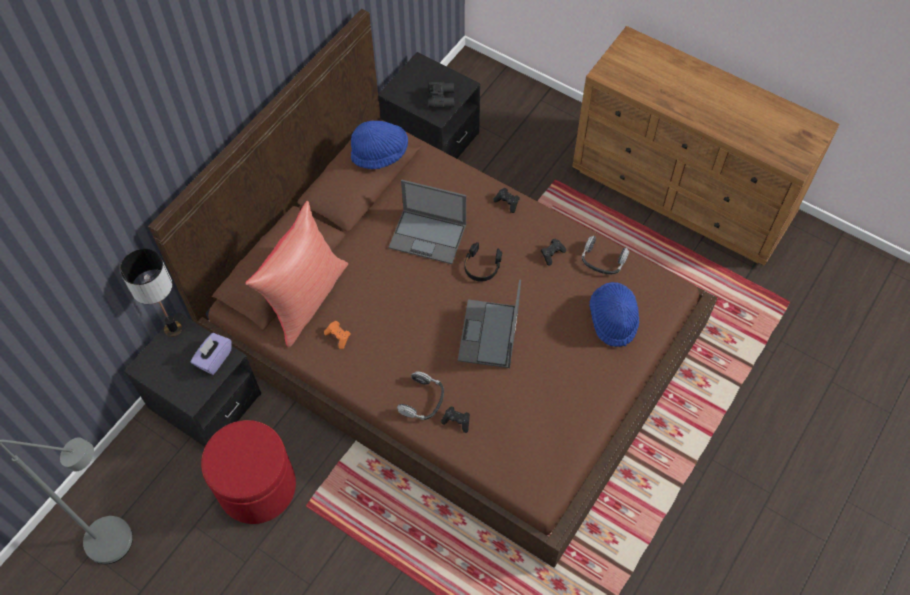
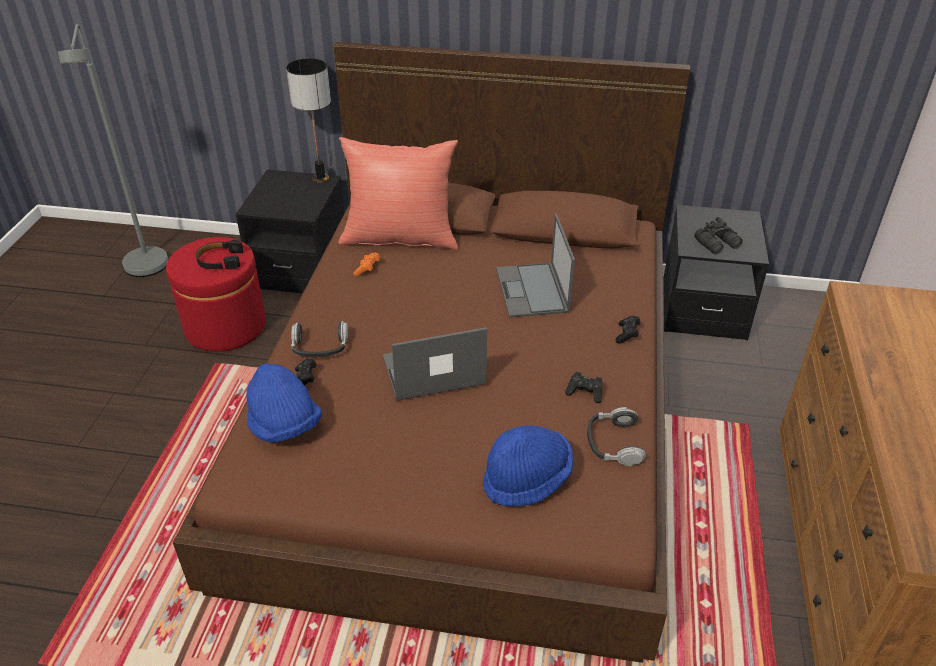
camera: 65 degrees right, 20 degrees down
purple tissue box [191,333,232,375] -> none
blue hat [351,121,408,169] -> blue hat moved to [246,364,322,442]
black headphones [464,242,502,282] -> black headphones moved to [196,240,243,270]

